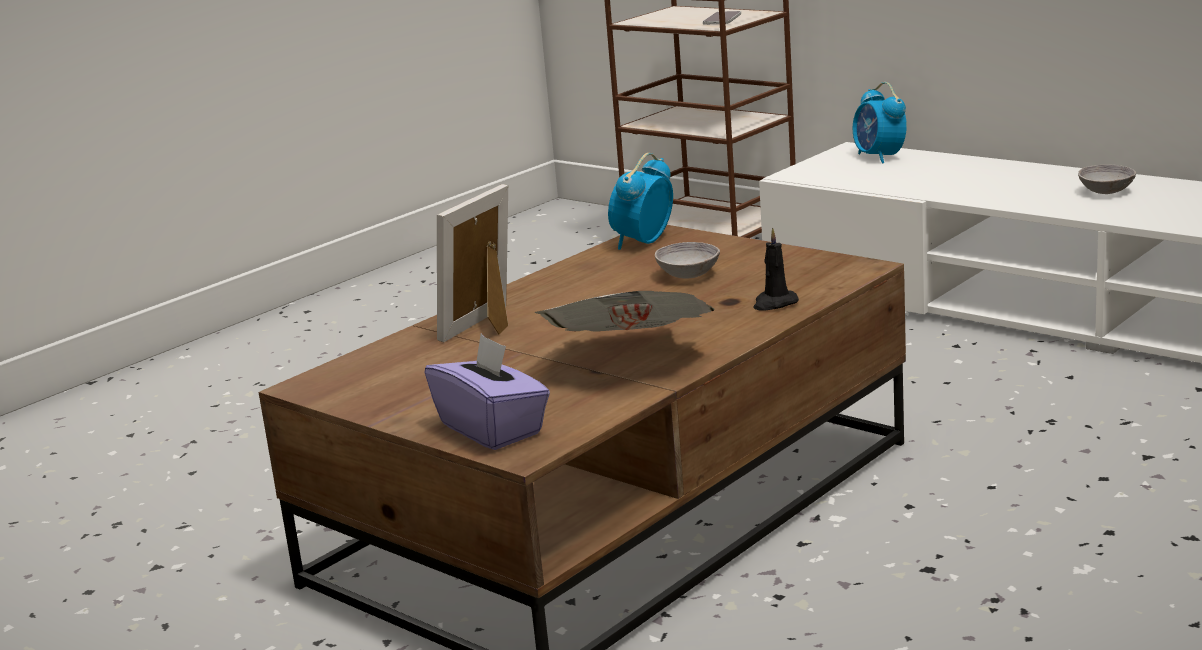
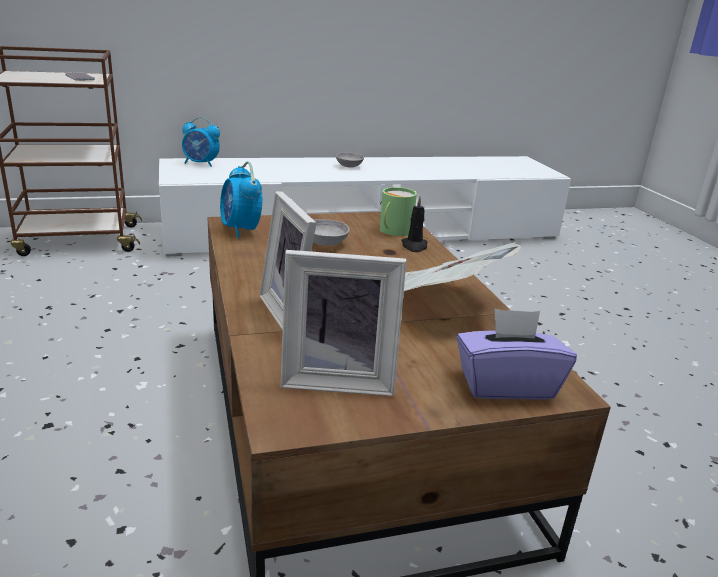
camera: 60 degrees left, 5 degrees up
none -> picture frame [281,250,407,396]
none -> green mug [380,187,417,236]

